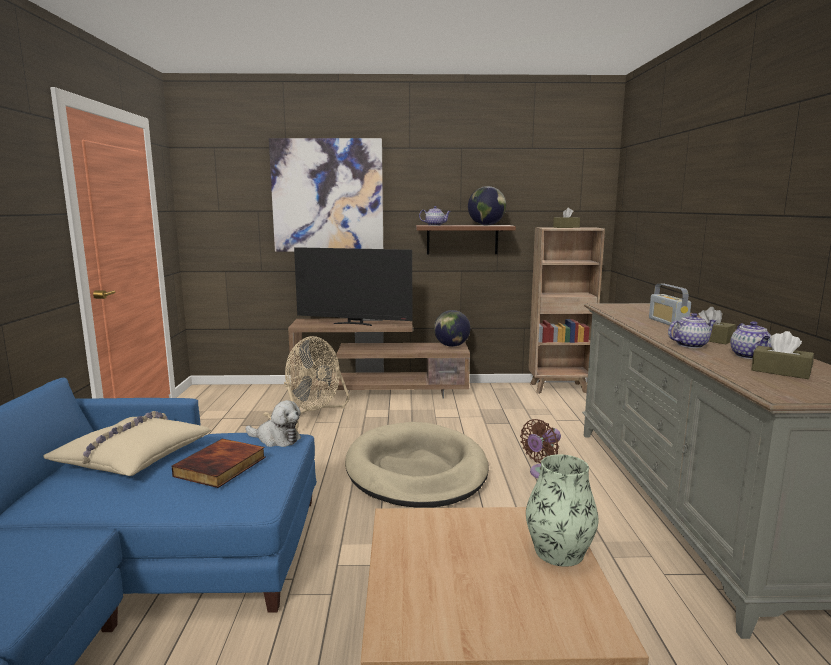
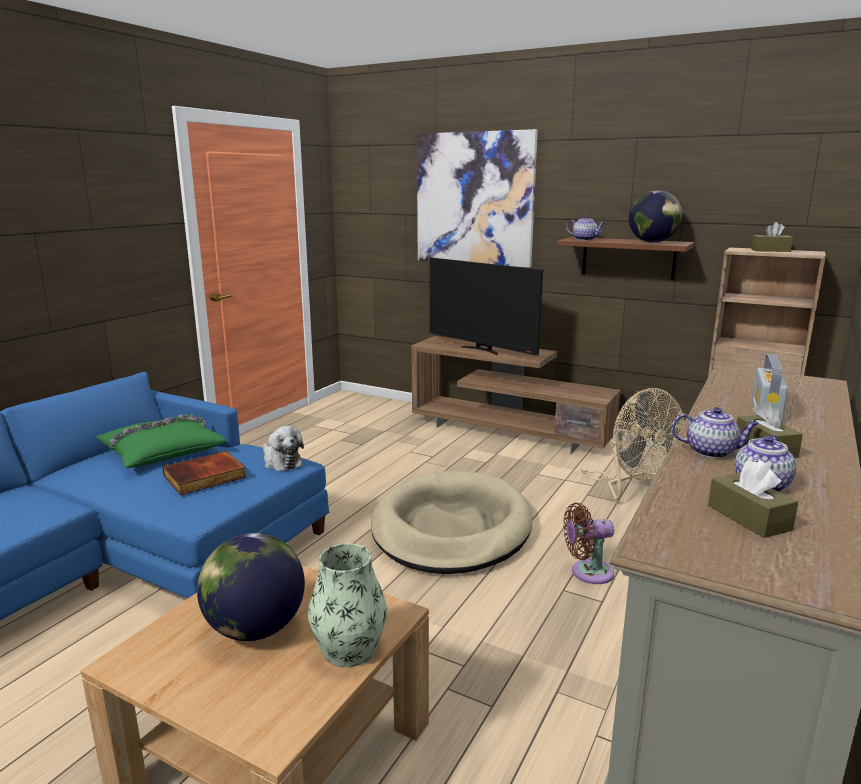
camera: 30 degrees right, 5 degrees up
beige pillow [43,411,211,476] -> green pillow [96,414,226,468]
beige fan [263,336,349,432] -> beige fan moved to [581,388,684,504]
globe [434,310,471,347] -> globe moved to [197,533,305,641]

